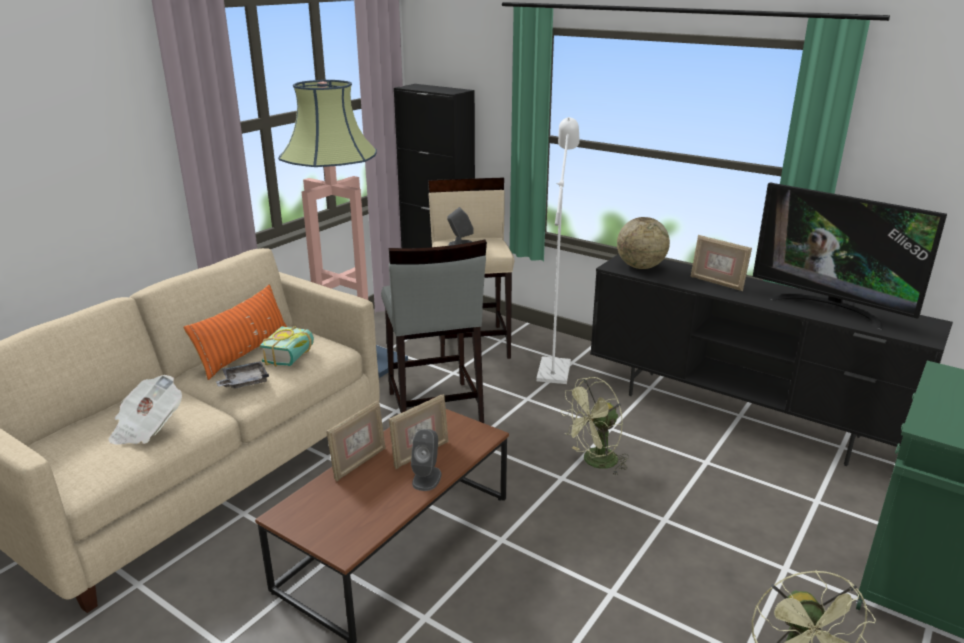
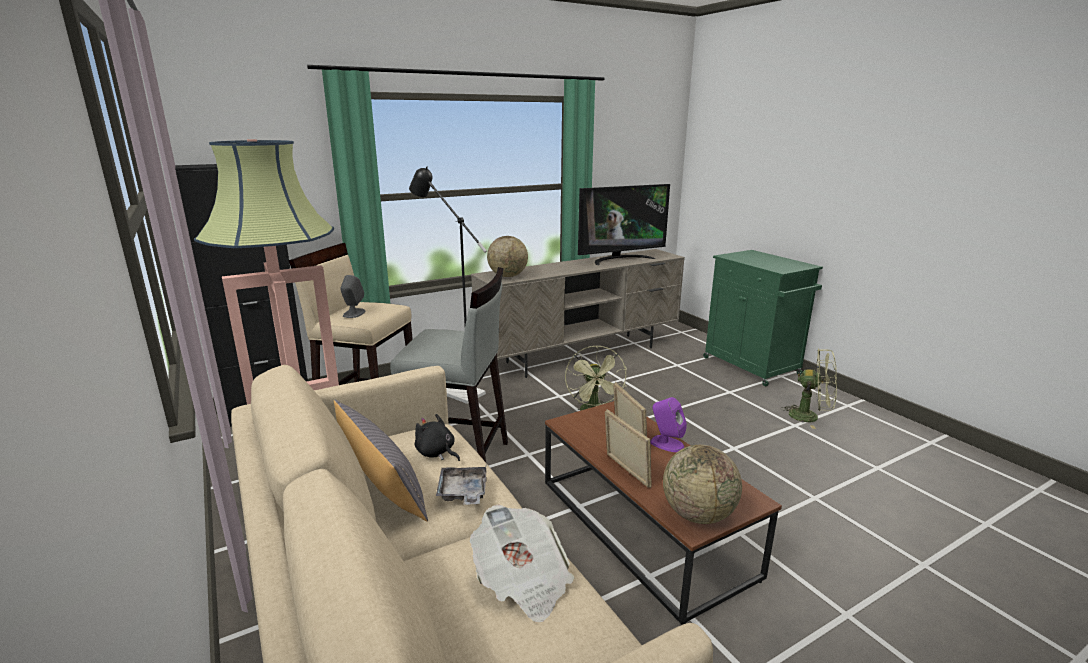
camera: 65 degrees left, 5 degrees down
orange pillow [183,285,287,380] -> grey pillow [334,399,428,522]
book [260,326,314,367] -> black plush toy [415,414,460,461]
grey speaker [411,429,441,491] -> purple speaker [650,397,687,452]
white floor lamp [536,117,580,384] -> black floor lamp [409,167,487,404]
black tv stand [590,254,953,466] -> beige tv stand [471,249,685,378]
picture frame [690,235,752,291] -> none
none -> globe [663,445,742,524]

